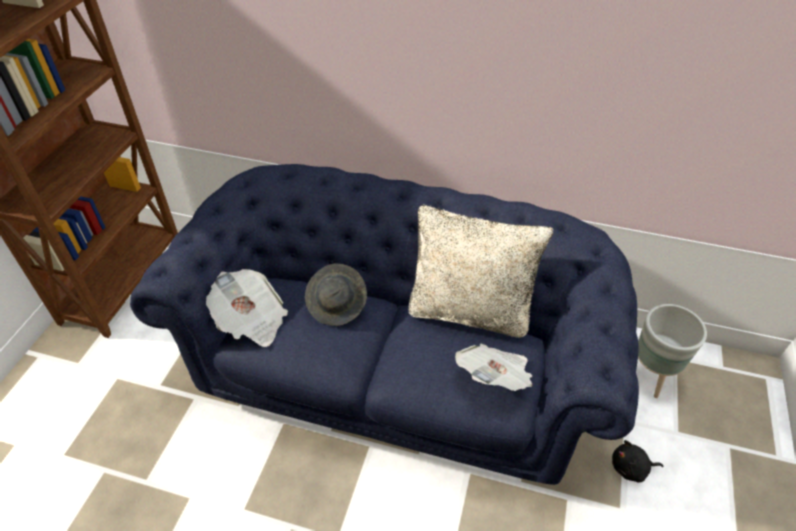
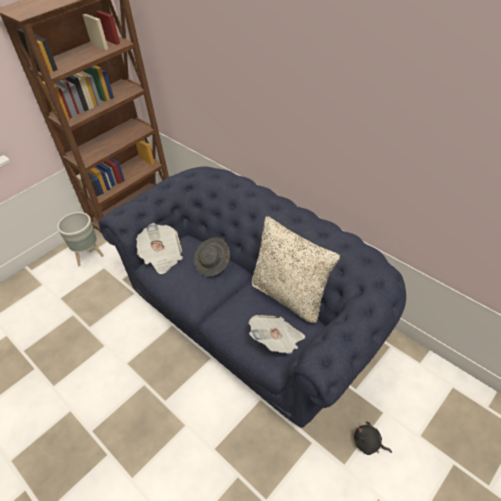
camera: 30 degrees right, 0 degrees up
grey planter [638,304,707,398] -> grey planter moved to [57,212,104,266]

